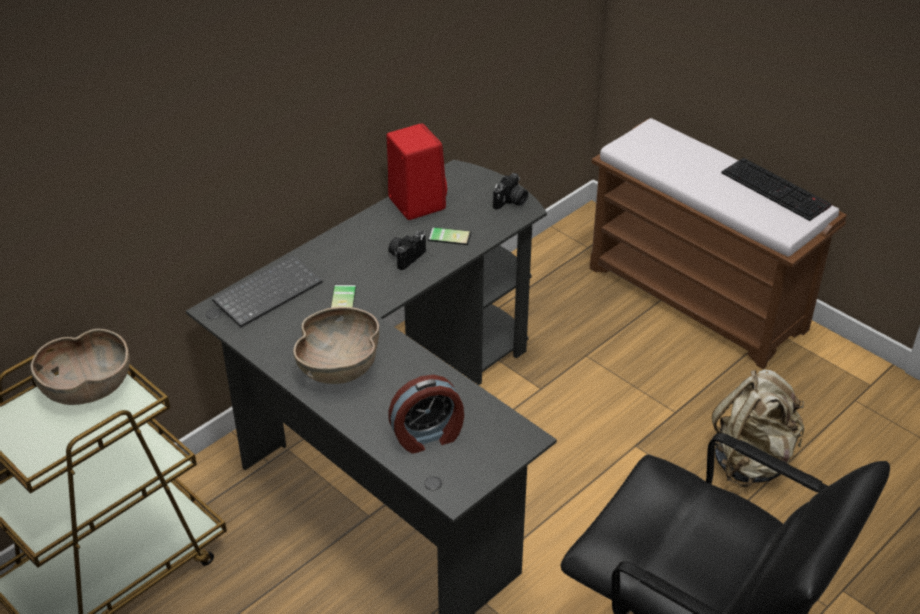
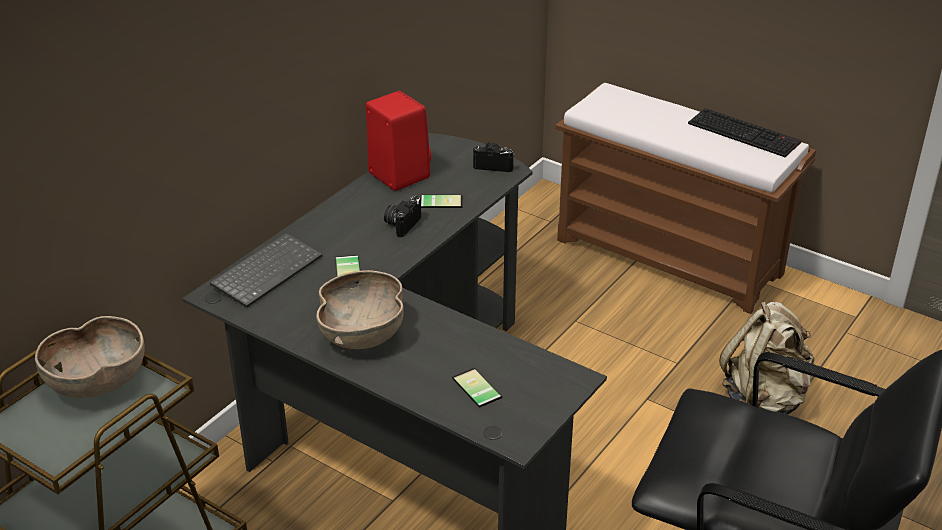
camera: 10 degrees left, 5 degrees down
alarm clock [389,375,464,454] -> phone [452,368,502,408]
camera [493,173,528,210] -> camera turned 105 degrees counterclockwise [473,143,514,172]

